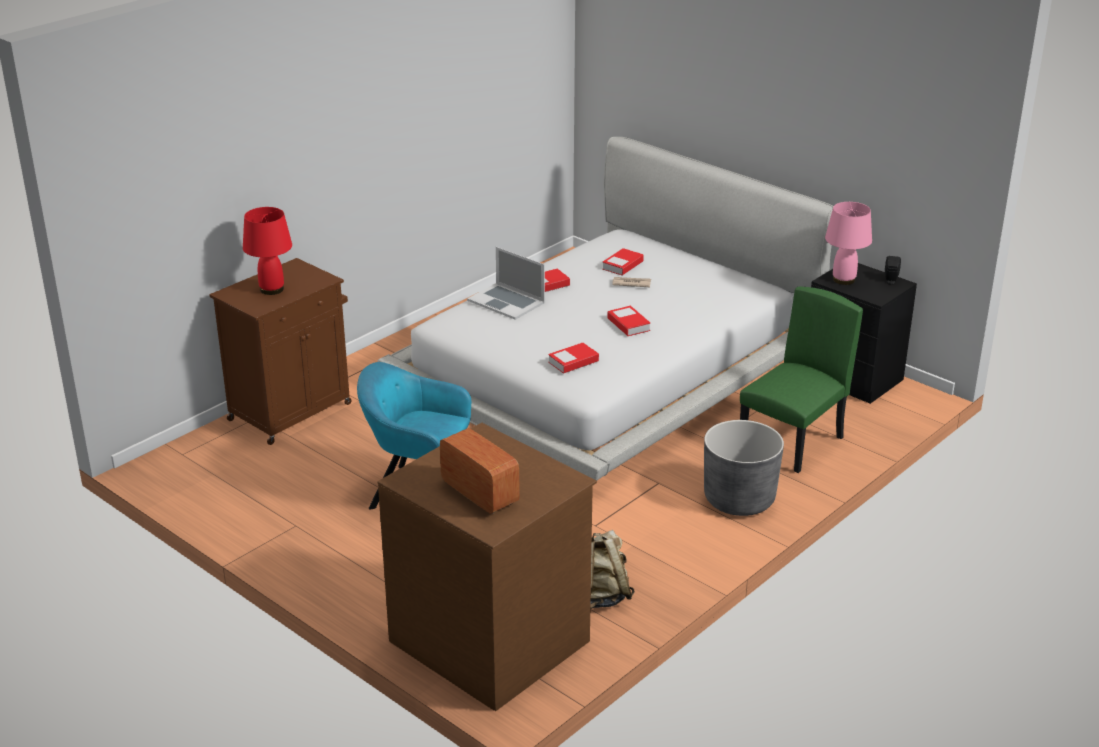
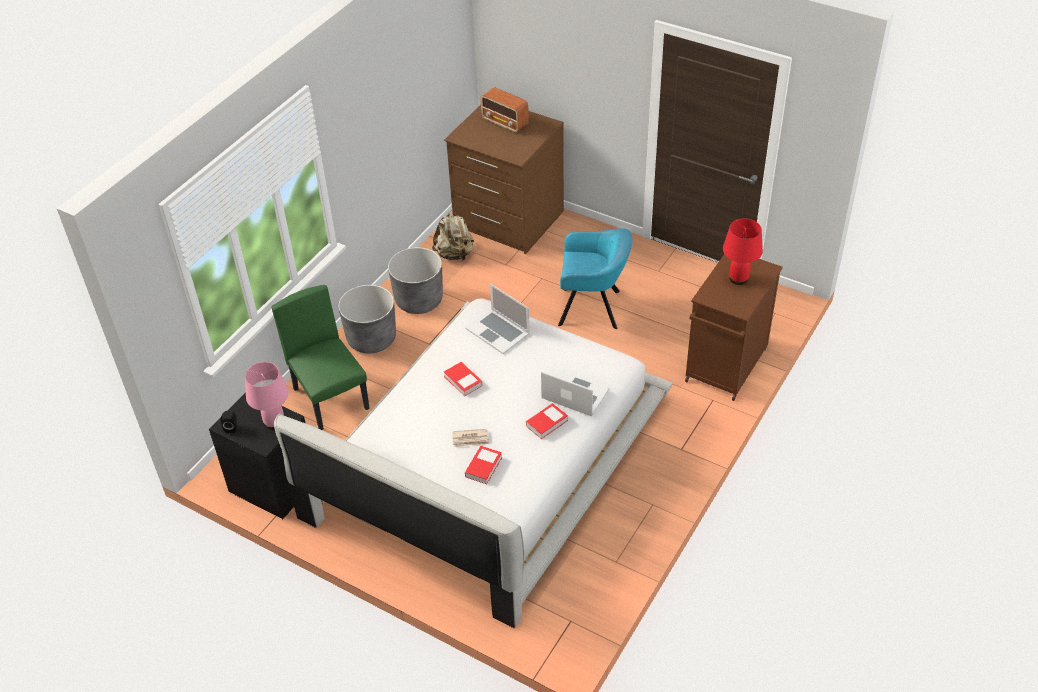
camera: 170 degrees right, 15 degrees up
book [548,343,599,374] -> laptop [465,283,530,354]
green chair [740,286,863,473] -> green chair turned 120 degrees clockwise [271,285,370,430]
none -> grey planter [388,247,443,314]

